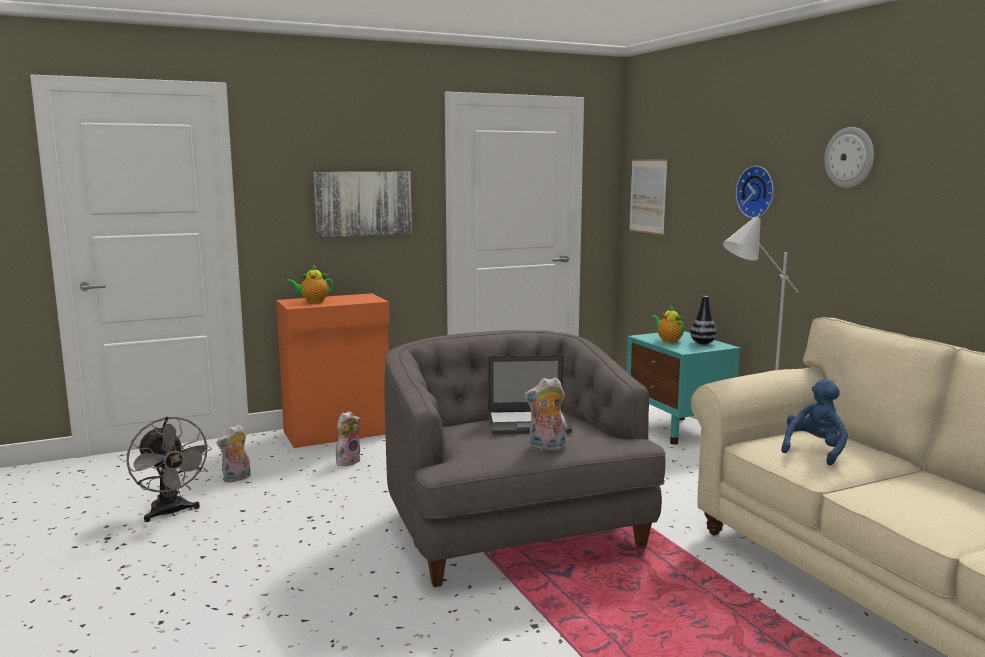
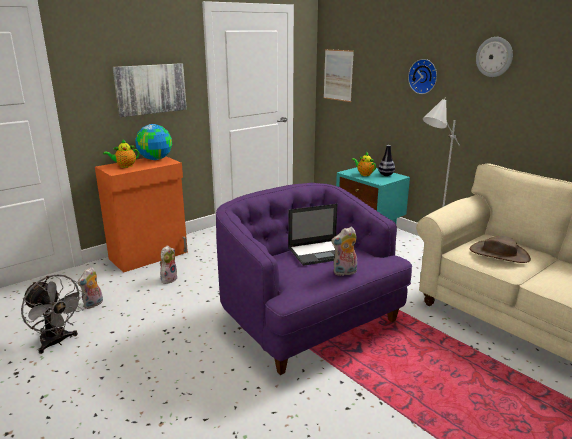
camera: 15 degrees left, 10 degrees up
grey armchair [384,330,666,587] -> purple armchair [216,183,412,375]
blue plush toy [781,379,848,465] -> brown hat [470,236,531,263]
none -> globe [135,124,172,160]

